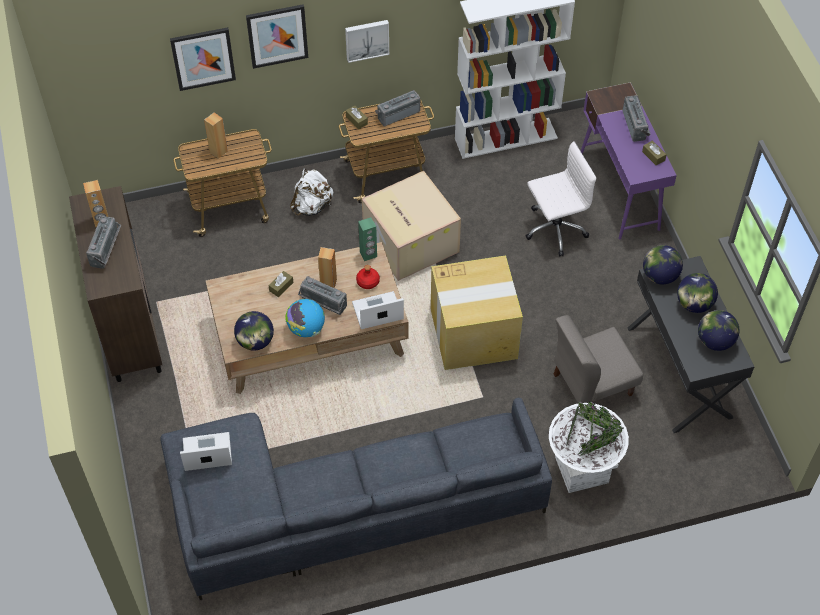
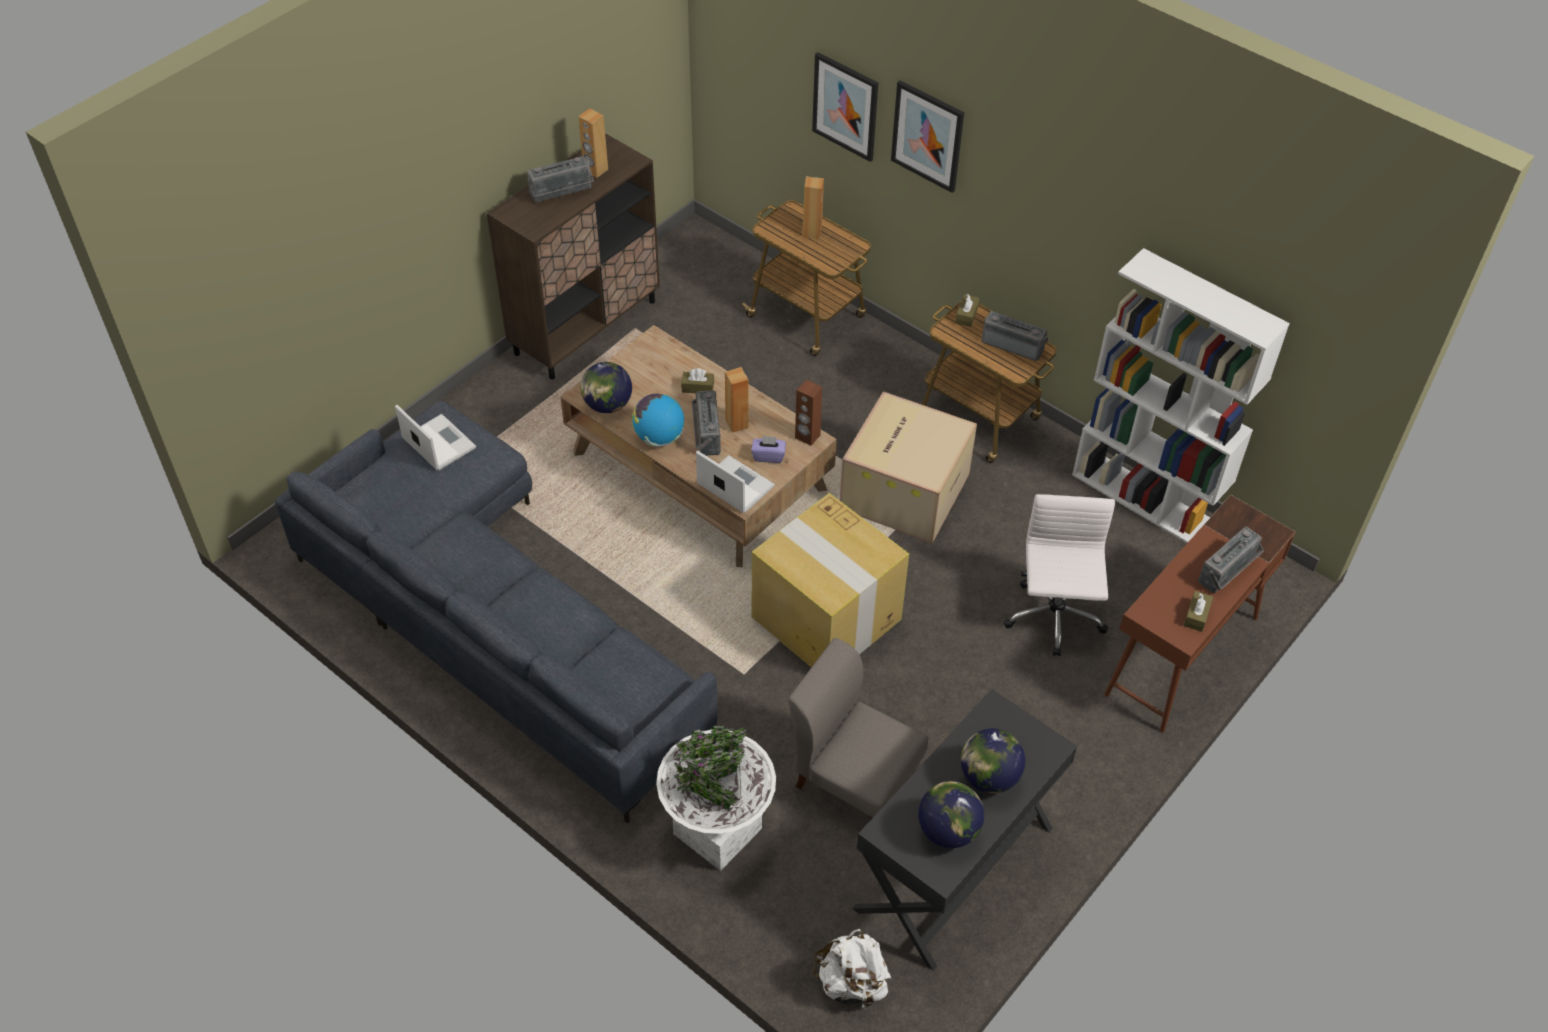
camera: 55 degrees right, 5 degrees down
white backpack [290,169,333,216] -> white backpack moved to [812,929,891,1009]
picture [345,20,389,63] -> none
red bottle [356,265,380,289] -> purple tissue box [751,435,786,463]
green speaker [358,217,377,261] -> brown speaker [795,379,822,446]
white office chair [526,141,596,256] -> white office chair turned 120 degrees counterclockwise [1003,494,1115,656]
purple desk [581,82,677,240] -> brown desk [1104,495,1296,733]
globe [643,245,683,284] -> none

